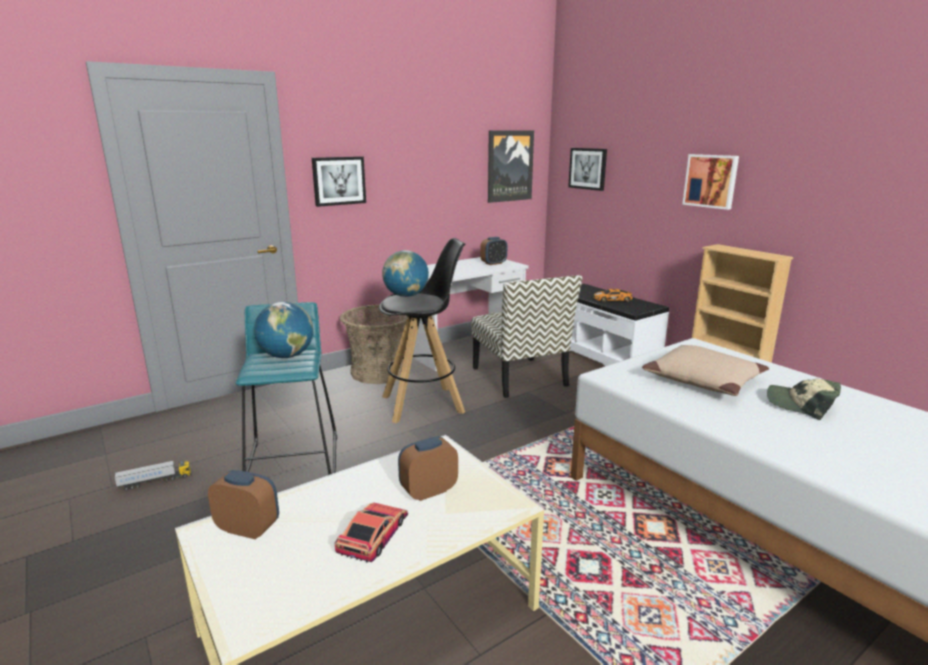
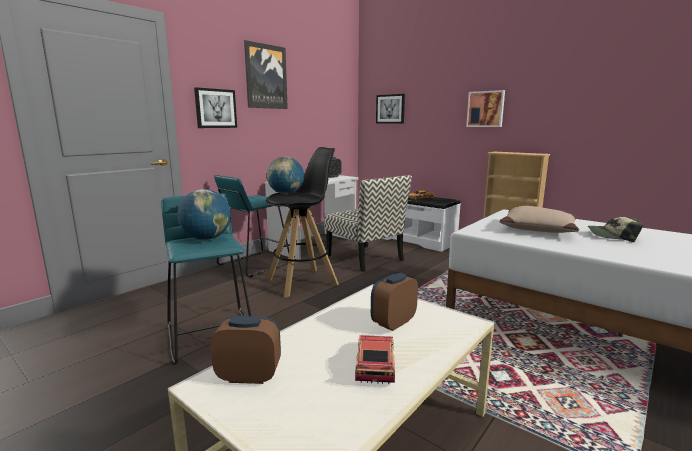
camera: 15 degrees left, 5 degrees down
toy truck [114,460,192,491] -> none
basket [340,304,408,384] -> turquoise stool [214,175,289,278]
picture [488,130,534,203] -> picture moved to [244,40,288,109]

